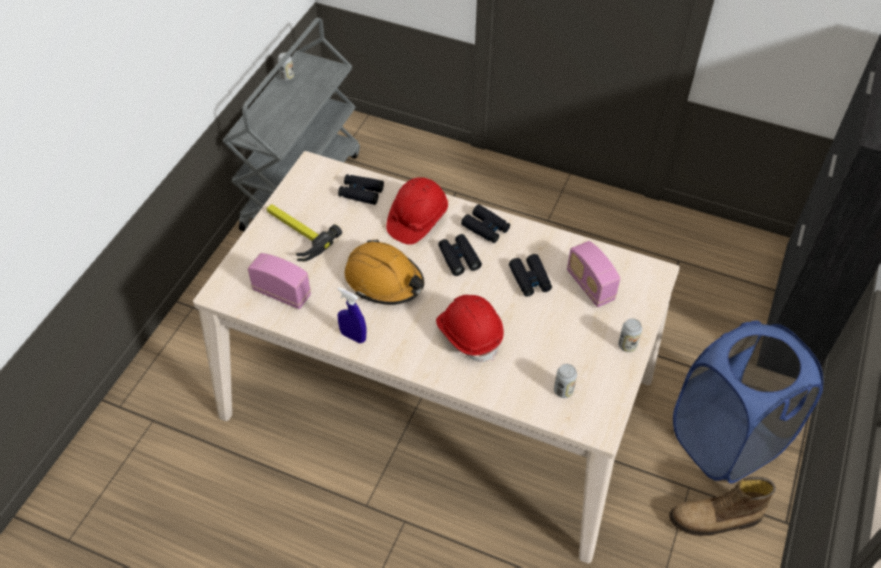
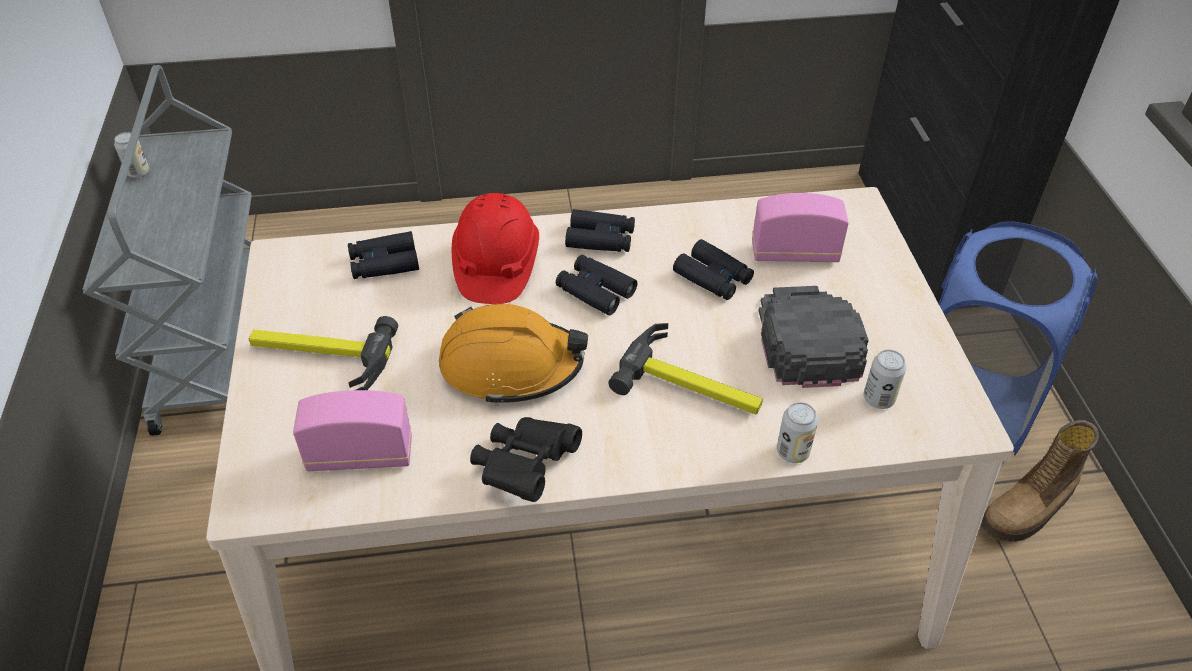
camera: 30 degrees left, 5 degrees down
blue spray bottle [337,287,367,343] -> black binoculars [470,417,582,502]
red hard hat [436,295,504,362] -> hammer [608,323,763,414]
radio [567,241,620,307] -> radio turned 150 degrees clockwise [752,193,849,262]
can [618,318,642,352] -> can moved to [777,402,818,463]
none -> black cap [758,286,869,388]

